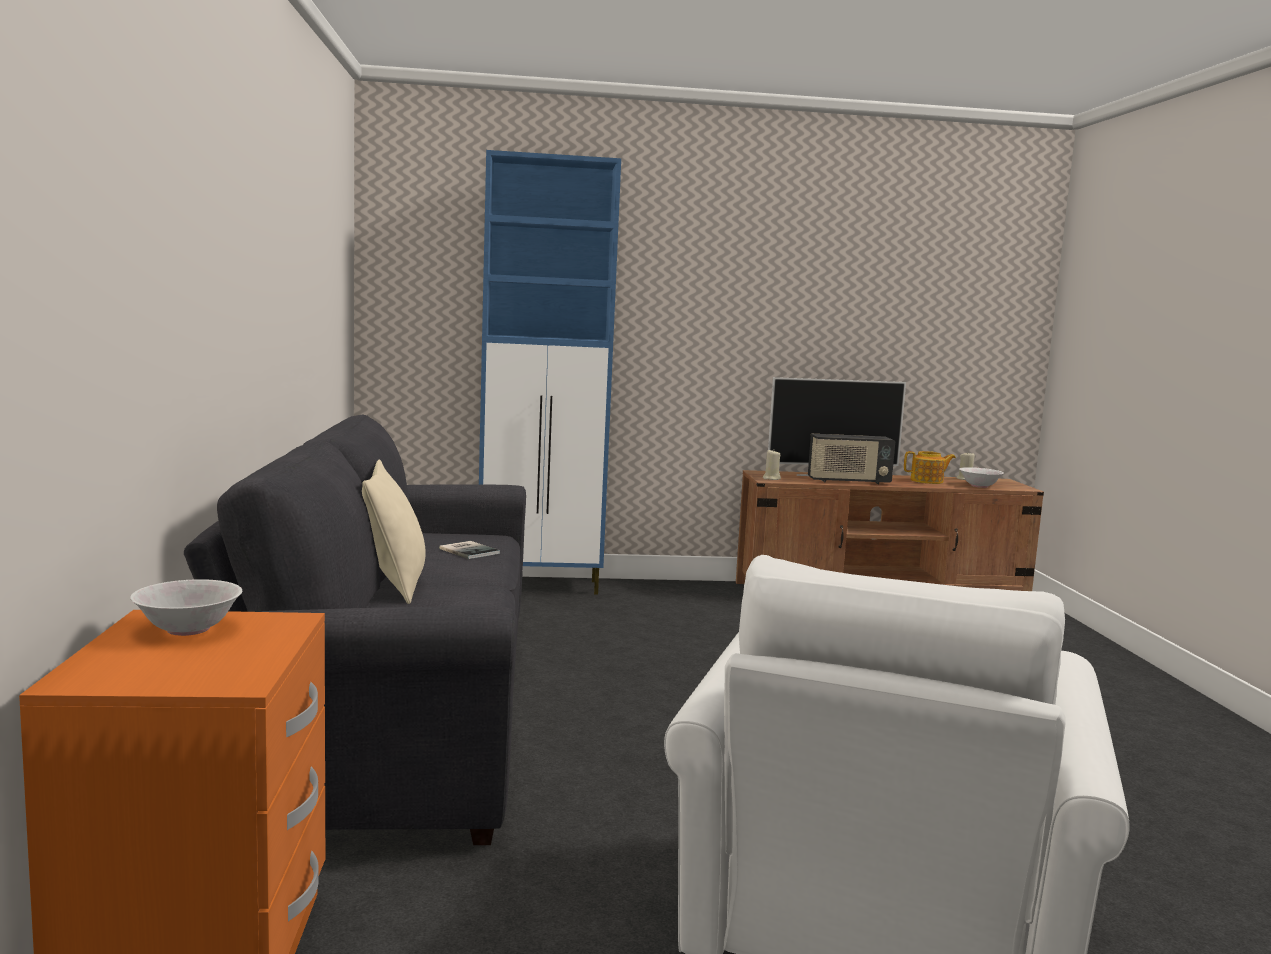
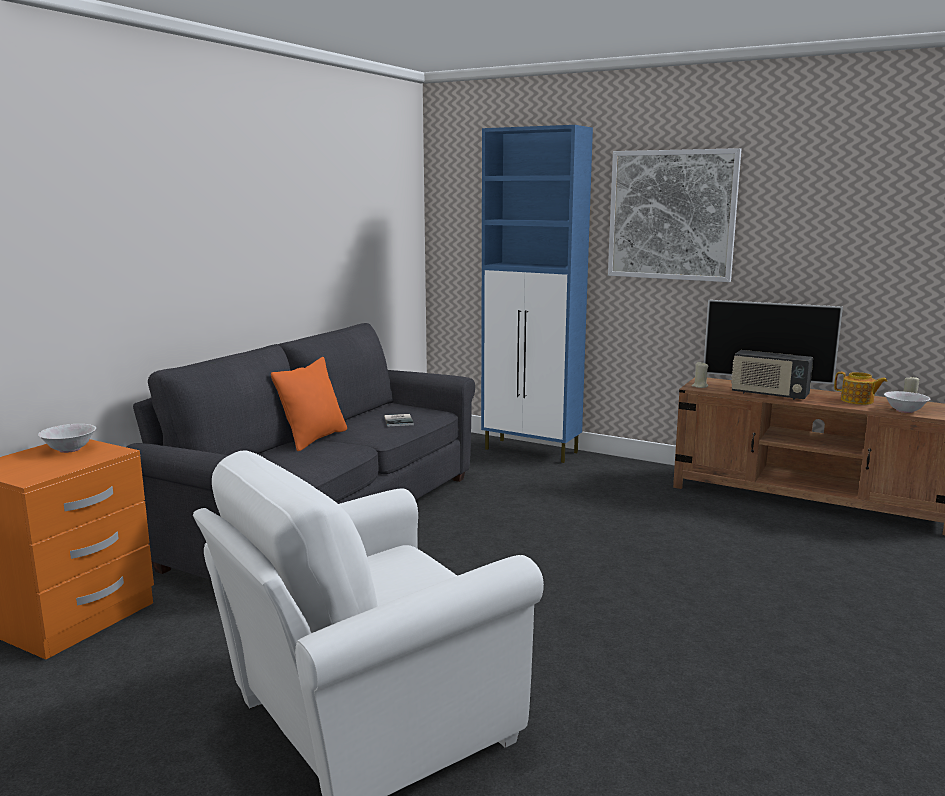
camera: 35 degrees right, 5 degrees up
beige pillow [362,460,426,604] -> orange pillow [271,357,347,451]
none -> picture [608,148,741,282]

